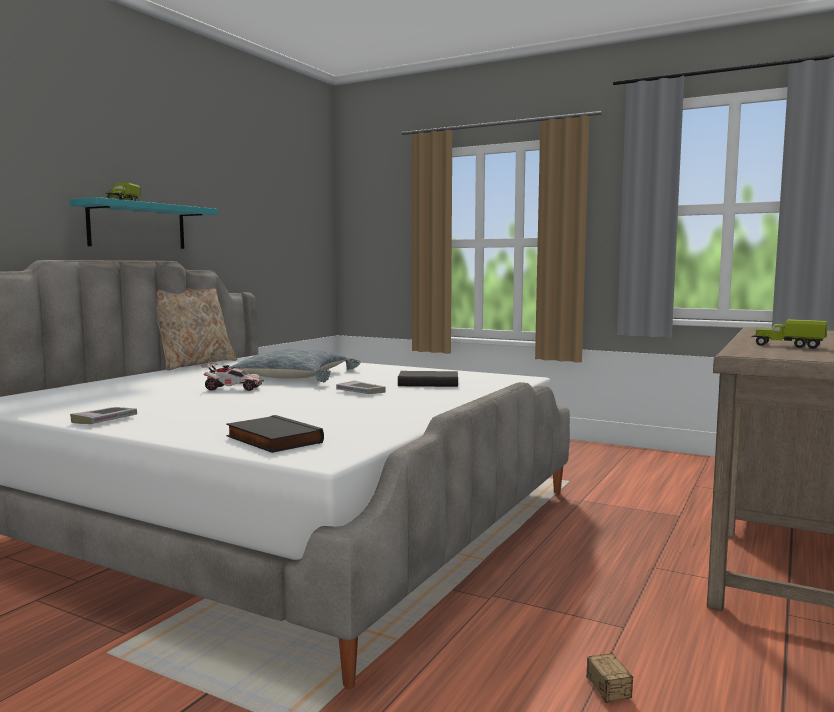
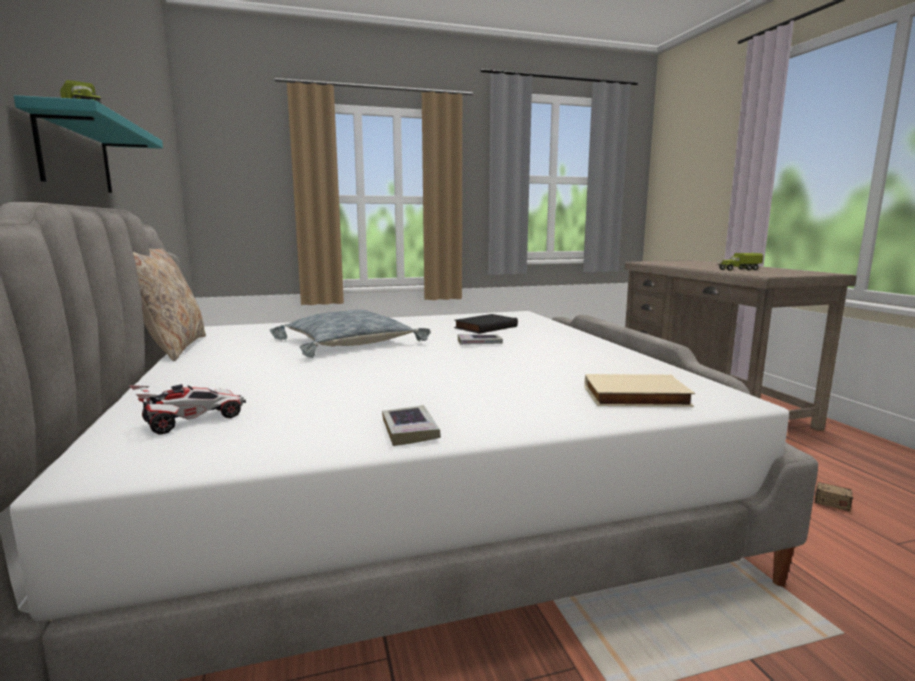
camera: 45 degrees left, 5 degrees up
toy car [201,362,264,391] -> toy car moved to [129,384,246,435]
black book [226,415,324,453] -> beige book [585,374,695,407]

